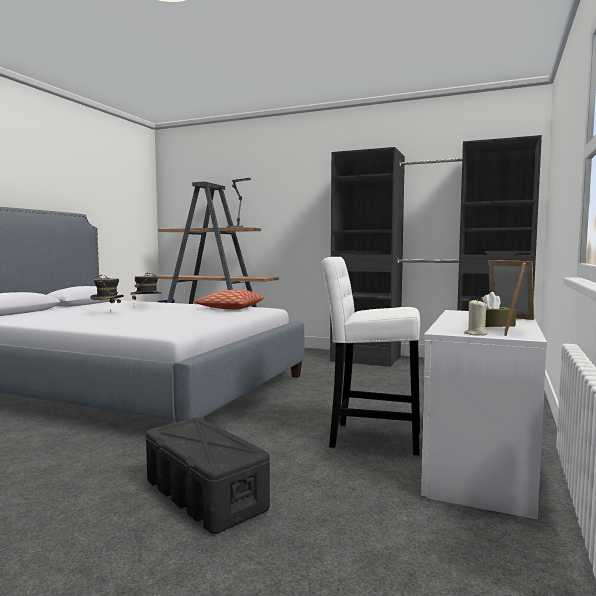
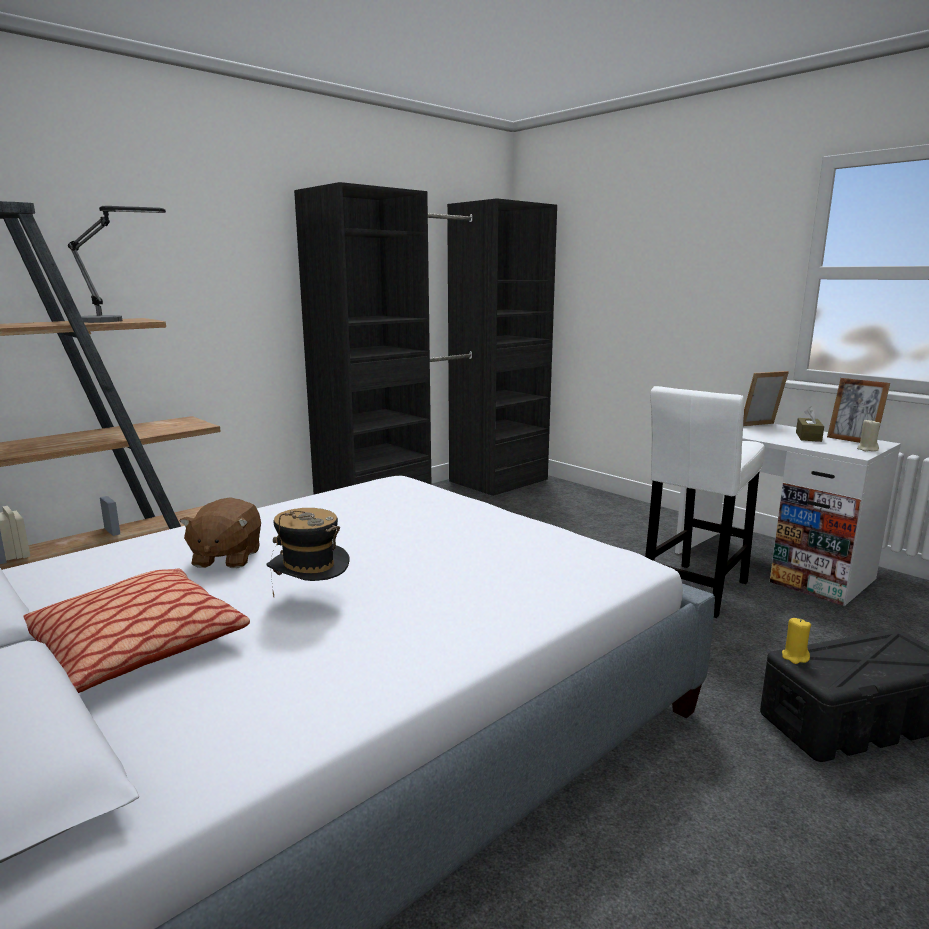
camera: 65 degrees left, 10 degrees up
hat [130,272,162,300] -> brown plush toy [179,497,261,568]
pillow [194,289,264,310] -> pillow moved to [23,569,250,693]
none -> yellow candle [782,618,811,664]

